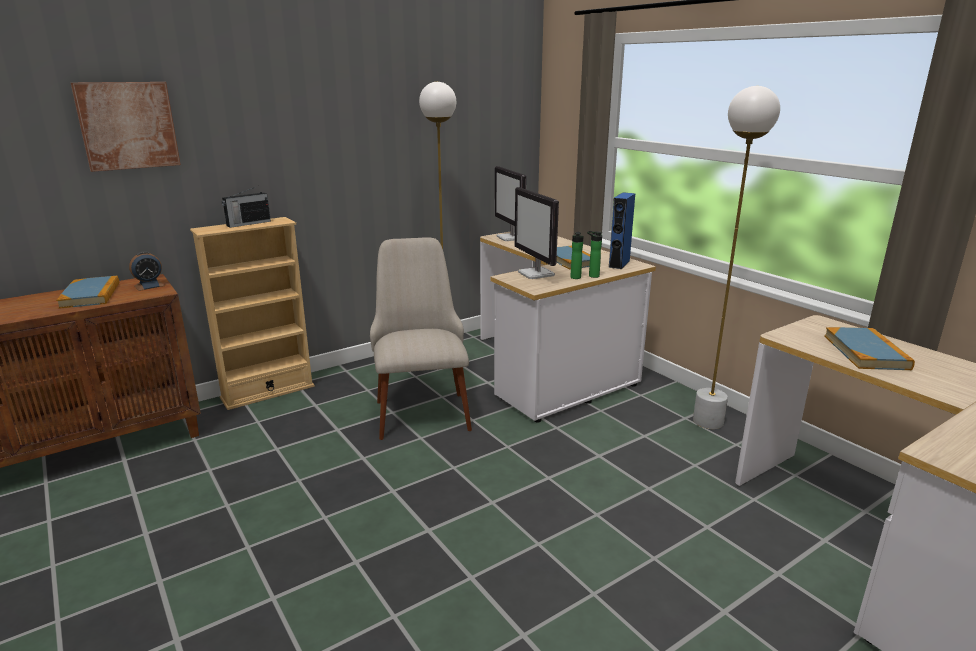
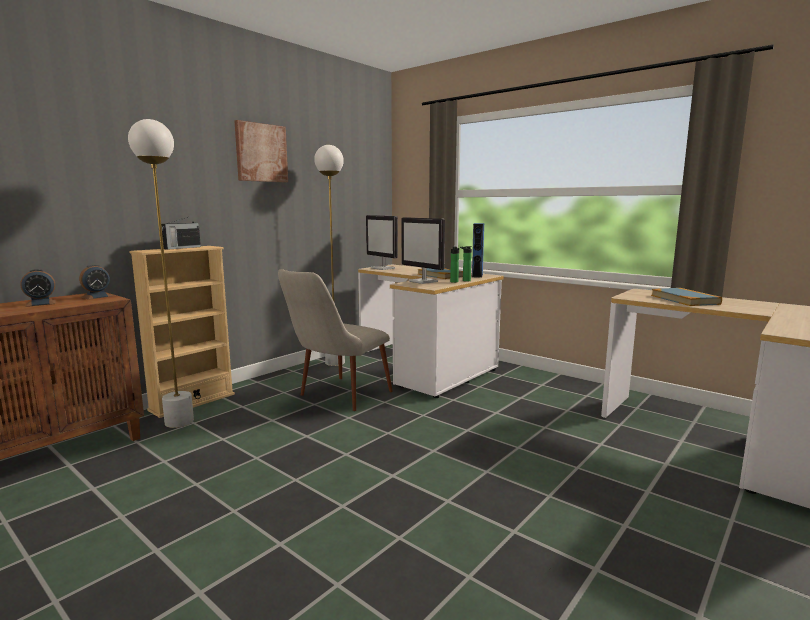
camera: 15 degrees left, 10 degrees down
book [56,276,119,309] -> alarm clock [20,269,56,307]
picture [71,82,181,172] -> picture moved to [234,120,288,183]
beige chair [370,237,472,440] -> beige chair turned 120 degrees counterclockwise [278,269,393,411]
white floor lamp [693,86,780,429] -> white floor lamp moved to [128,119,194,428]

